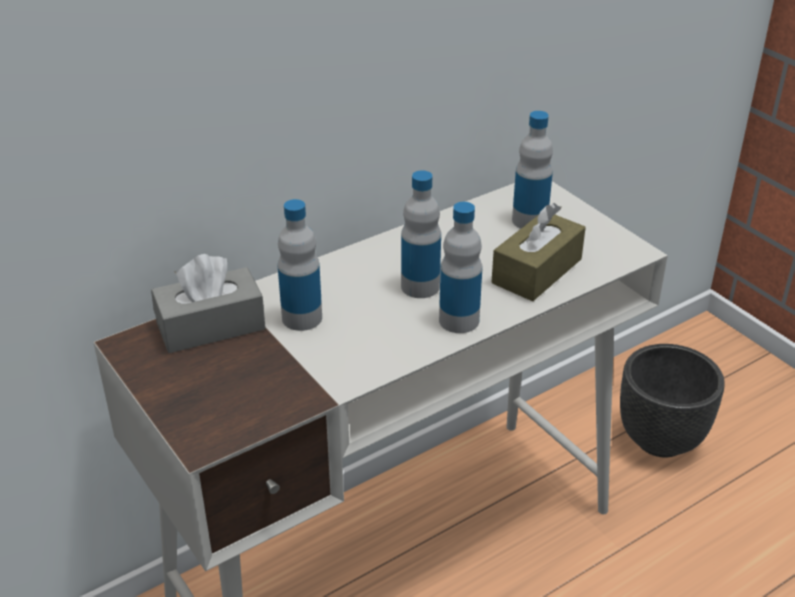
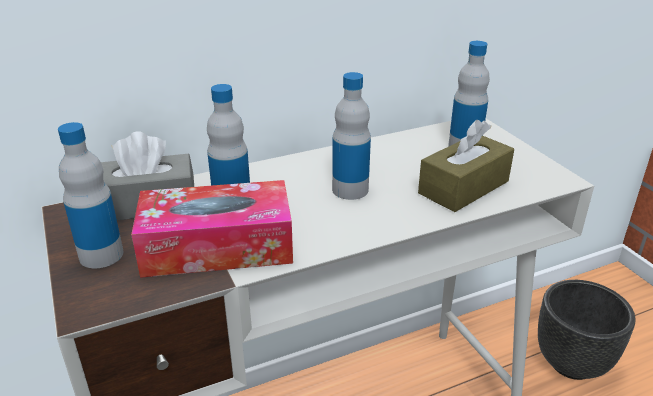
camera: 10 degrees right, 5 degrees down
bottle [439,202,482,333] -> bottle moved to [58,122,124,268]
none -> tissue box [131,180,293,278]

